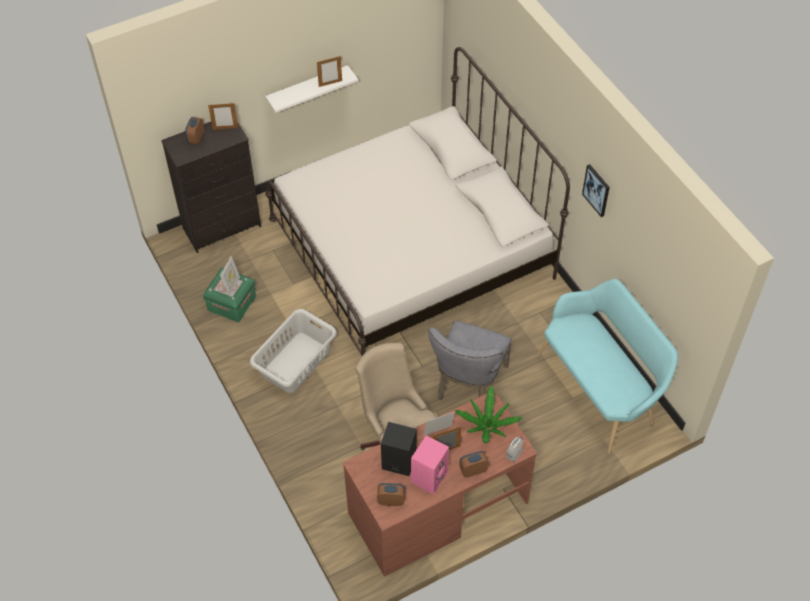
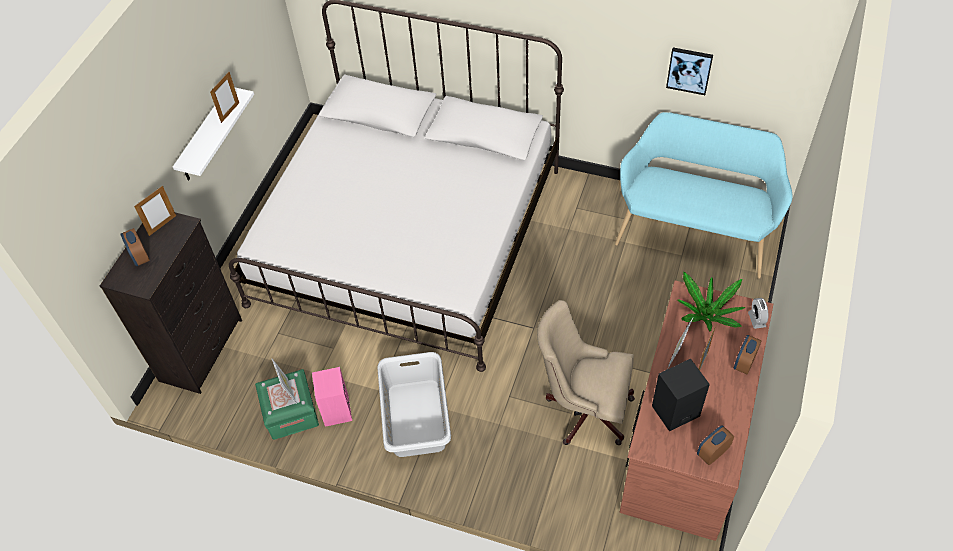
camera: 40 degrees left, 0 degrees up
pink speaker [411,435,449,495] -> pink speaker moved to [312,367,352,427]
grey chair [428,321,512,401] -> none
picture [582,164,610,217] -> picture moved to [666,47,713,95]

